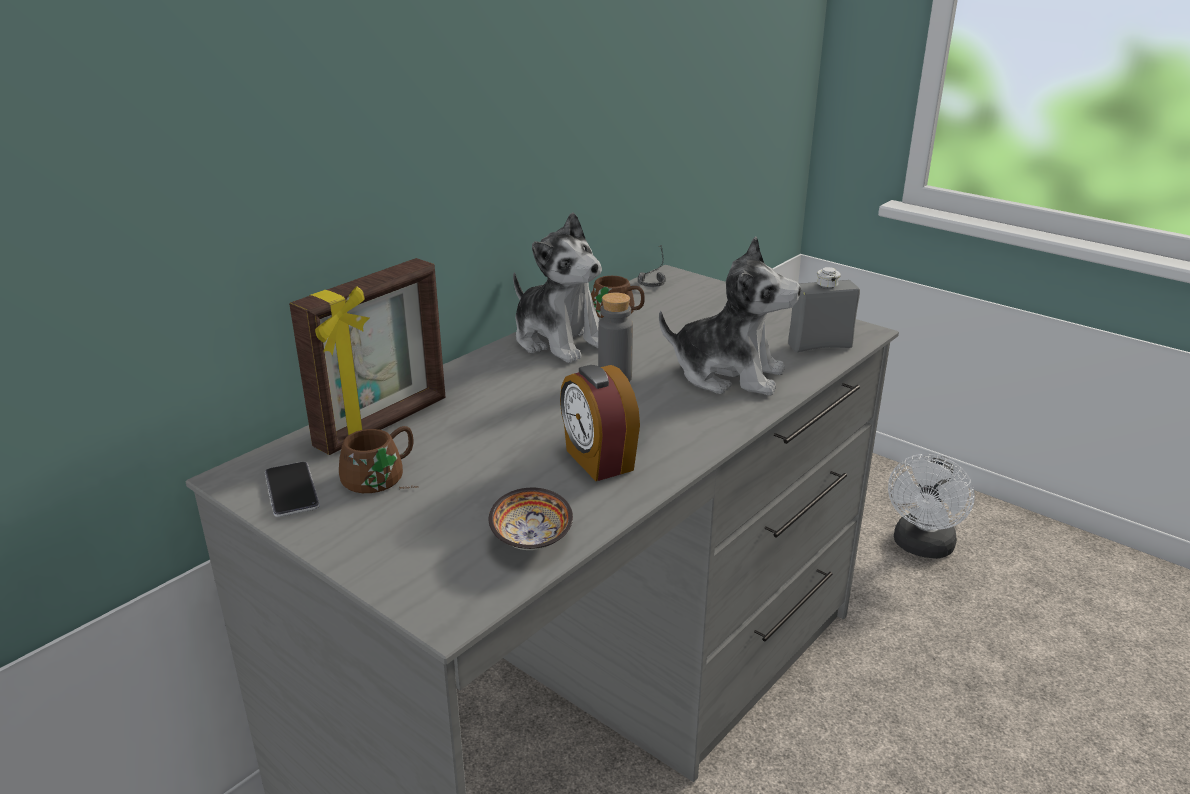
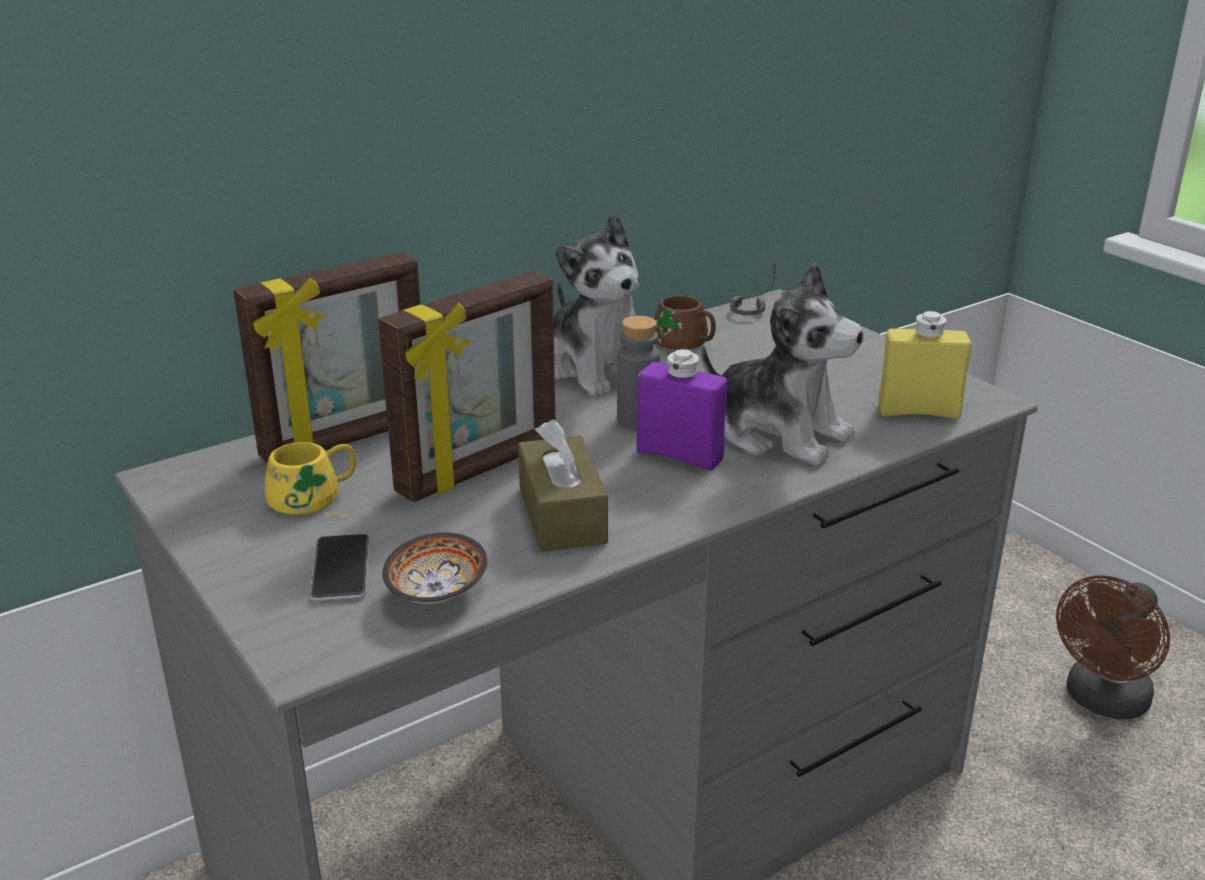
camera: 15 degrees right, 0 degrees up
phone [265,462,320,517] -> phone moved to [310,534,370,601]
brown mug [339,426,419,493] -> yellow mug [265,442,356,516]
alarm clock [560,365,640,481] -> brown tissue box [518,419,608,552]
grey bottle [788,267,860,352] -> yellow bottle [878,311,971,419]
white fan [888,454,975,559] -> brown fan [1056,575,1170,720]
none -> picture frame [378,271,555,502]
none -> purple bottle [637,349,727,471]

